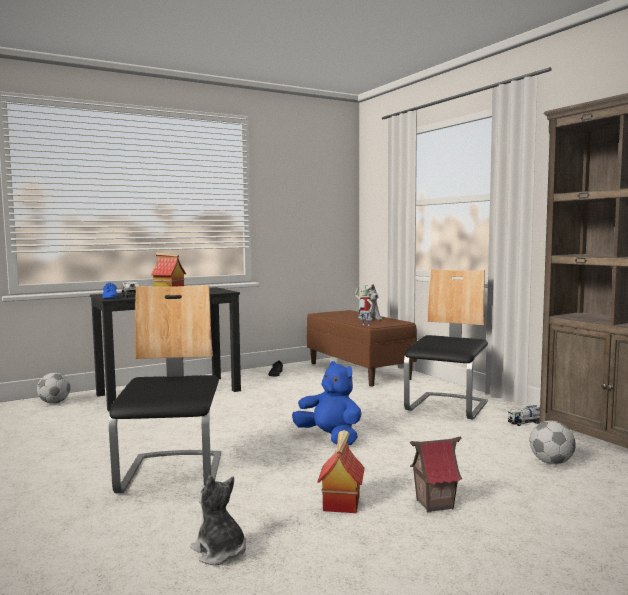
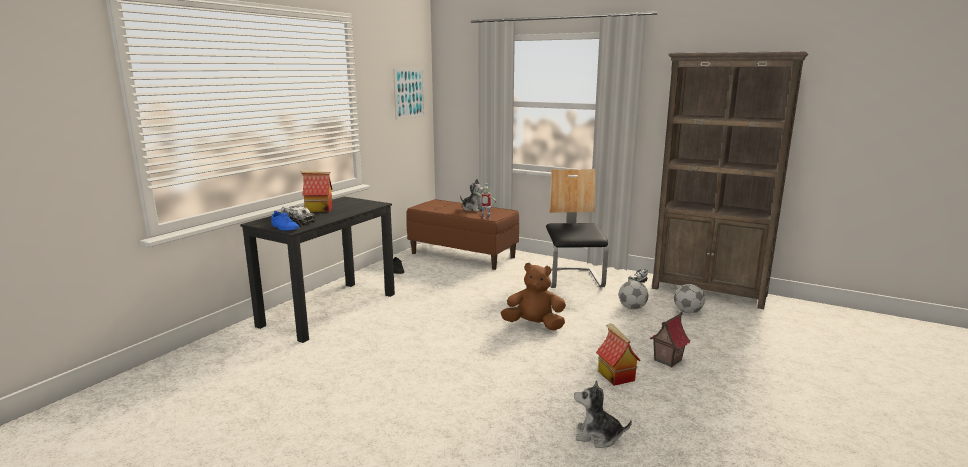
camera: 30 degrees left, 10 degrees up
football [37,373,71,404] -> football moved to [619,281,648,309]
chair [109,285,221,493] -> none
blue plush toy [292,361,361,445] -> brown plush toy [501,263,566,331]
none -> picture [393,69,425,119]

